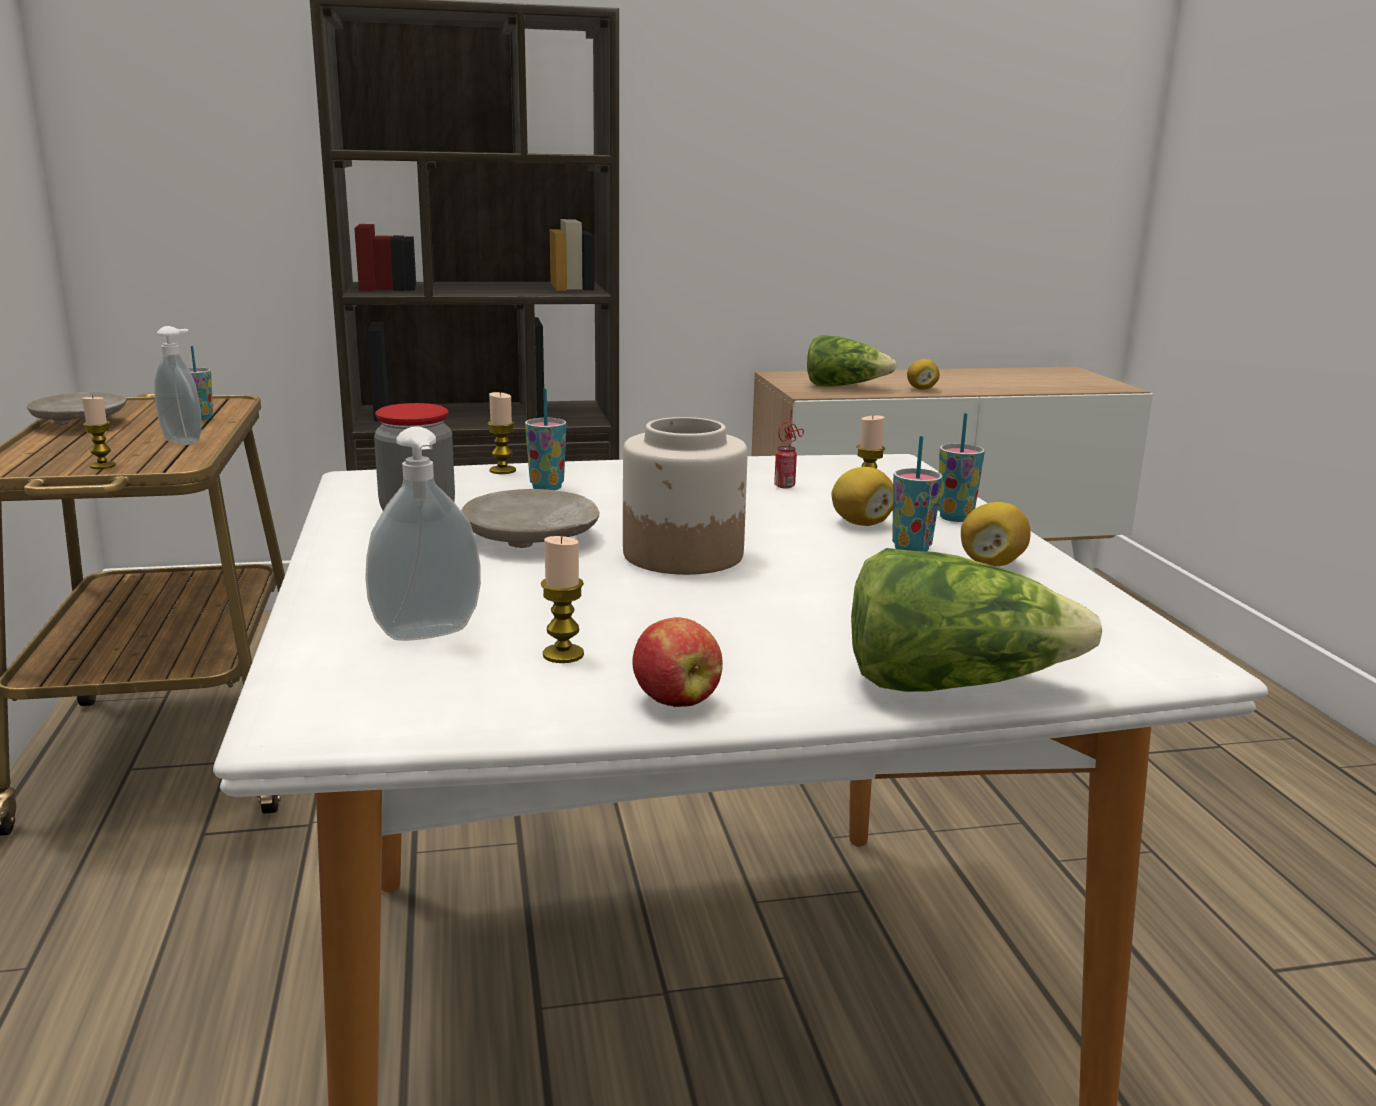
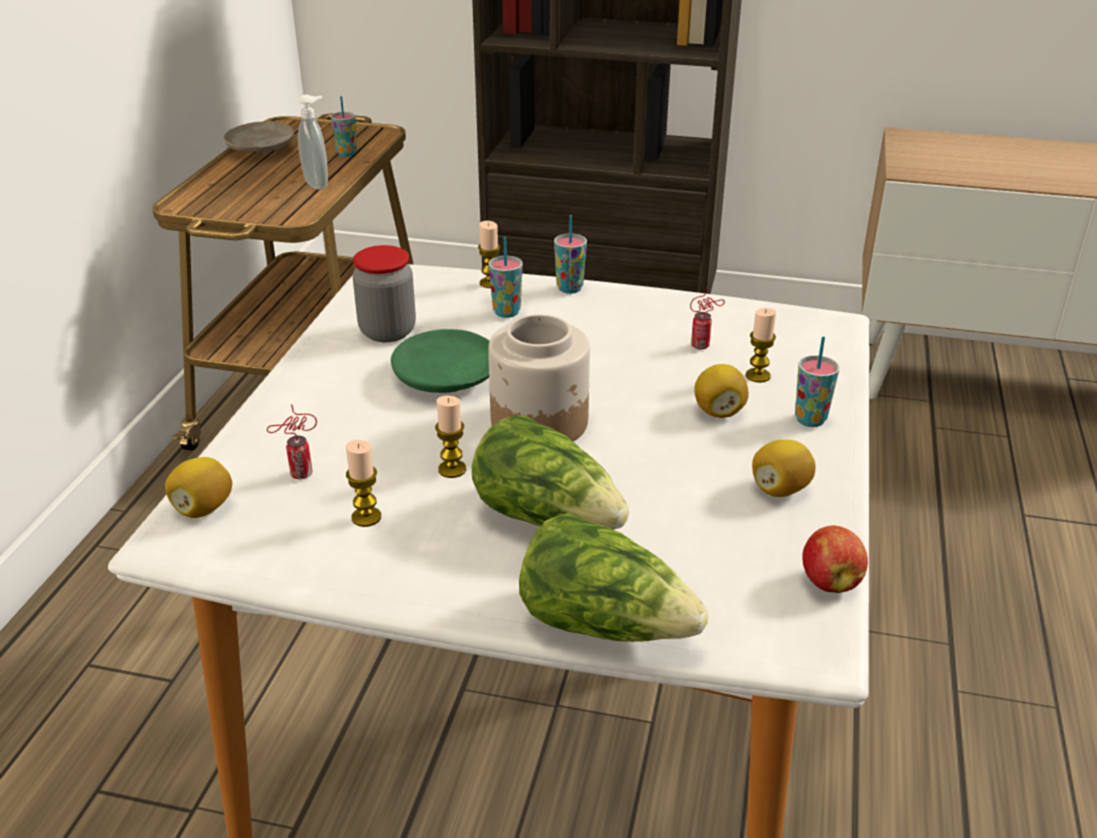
camera: 25 degrees right, 15 degrees up
candle [82,396,116,469] -> candle moved to [435,396,466,478]
soap dispenser [365,426,481,641] -> can [267,404,317,479]
beige plate [461,489,599,548] -> green plate [391,329,490,393]
apple [632,617,723,707] -> apple moved to [802,525,868,593]
lettuce [807,335,897,387] -> lettuce moved to [472,415,629,529]
cup [892,436,943,552] -> cup moved to [554,215,587,294]
lemon [907,359,940,390] -> lemon moved to [165,457,232,518]

